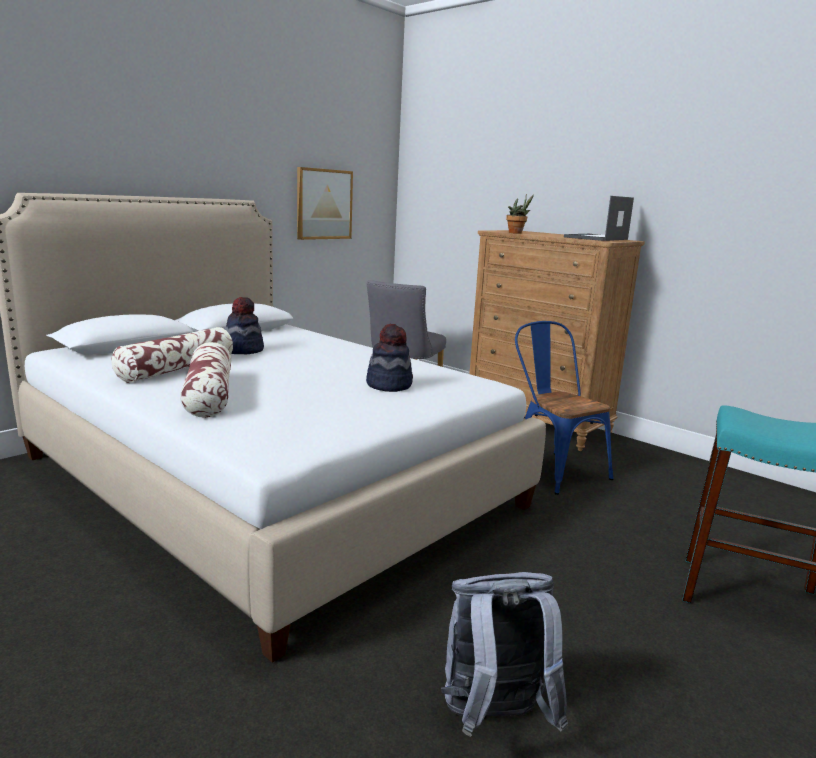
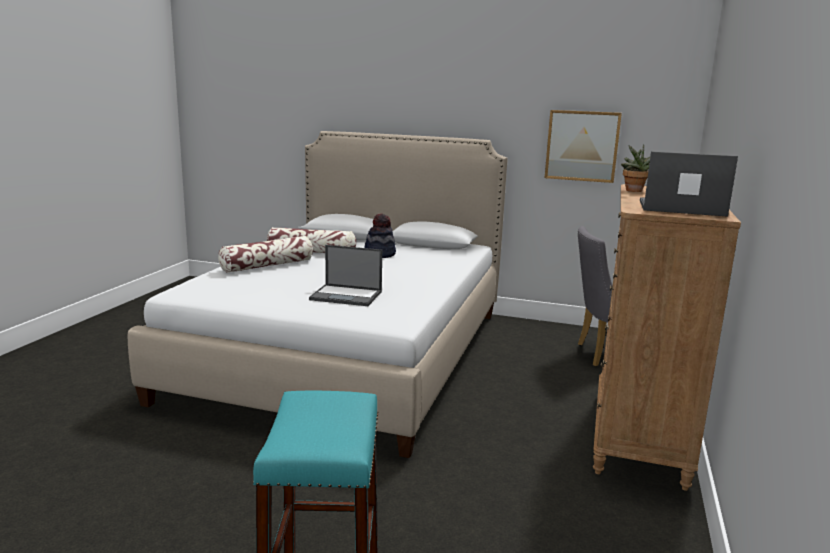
camera: 65 degrees right, 0 degrees up
hat [366,324,413,392] -> laptop [309,245,382,306]
grey backpack [441,572,568,737] -> none
blue chair [515,321,614,495] -> none

